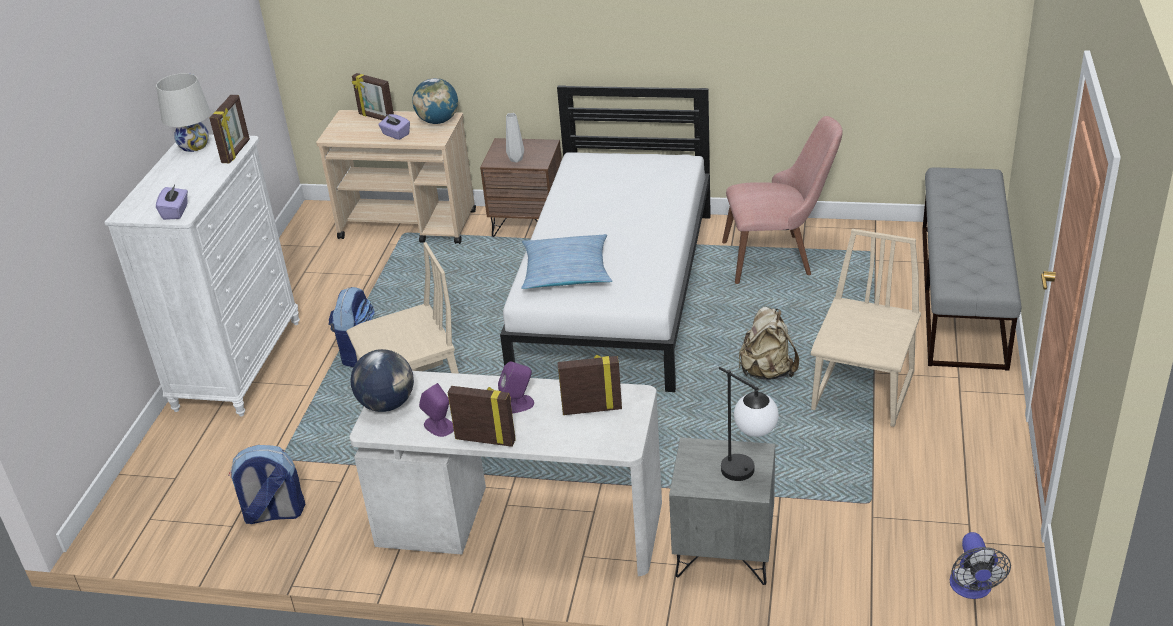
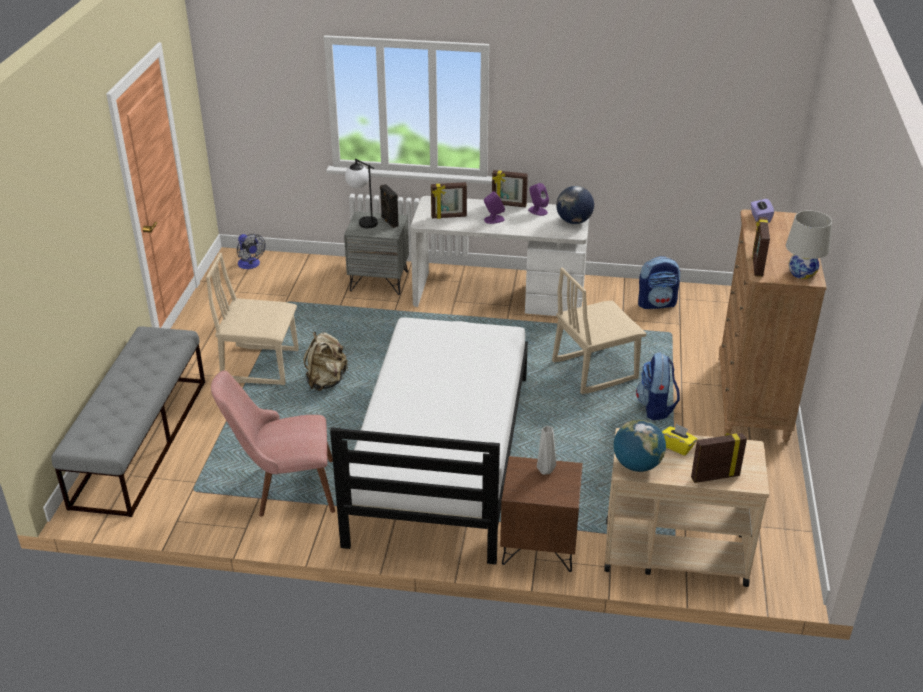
camera: 175 degrees right, 0 degrees up
white dresser [104,135,300,417] -> brown dresser [718,209,827,442]
picture frame [352,73,394,120] -> picture frame turned 45 degrees counterclockwise [691,433,747,483]
purple tissue box [378,114,410,140] -> yellow tissue box [662,423,697,456]
pillow [521,234,612,289] -> none
beige chair [811,229,921,427] -> beige chair turned 75 degrees clockwise [206,253,299,385]
fan [950,532,1011,599] -> fan turned 150 degrees clockwise [237,234,266,269]
none -> black speaker [380,184,399,228]

